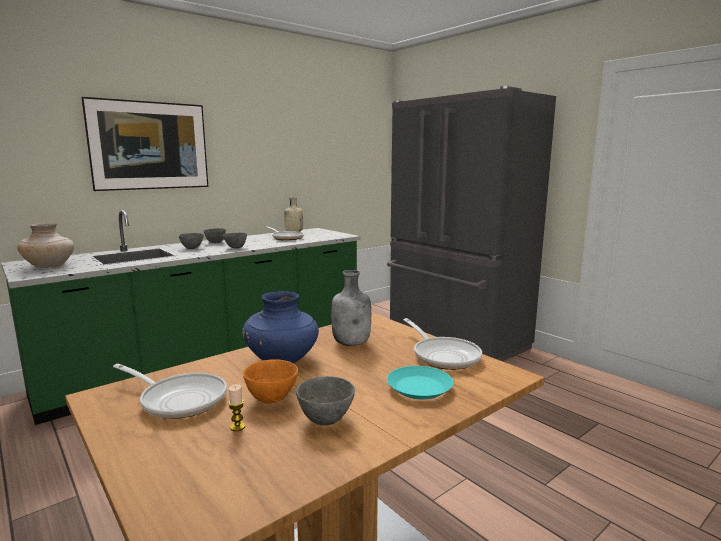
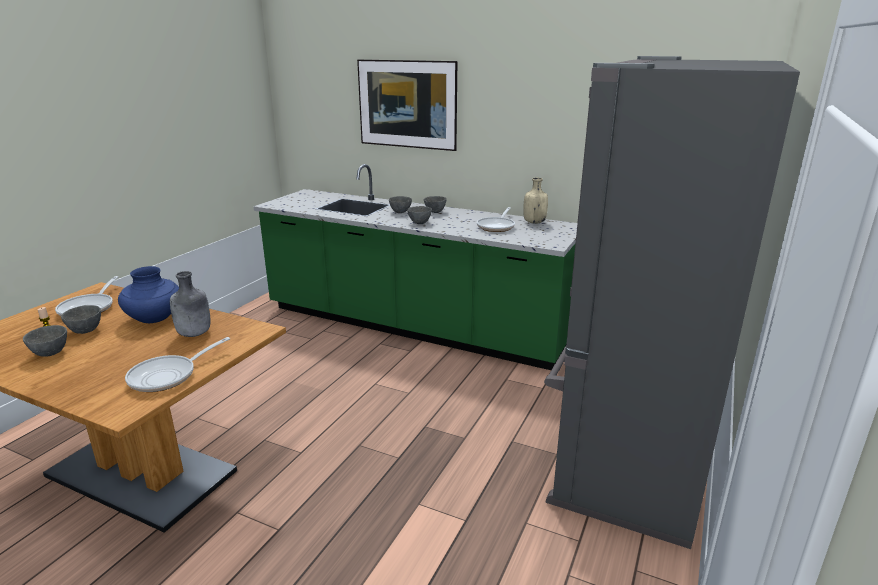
camera: 65 degrees right, 10 degrees up
beige vase [17,223,74,268] -> none
orange bowl [243,359,298,404] -> grey bowl [61,305,101,334]
turquoise plate [387,366,453,400] -> none

